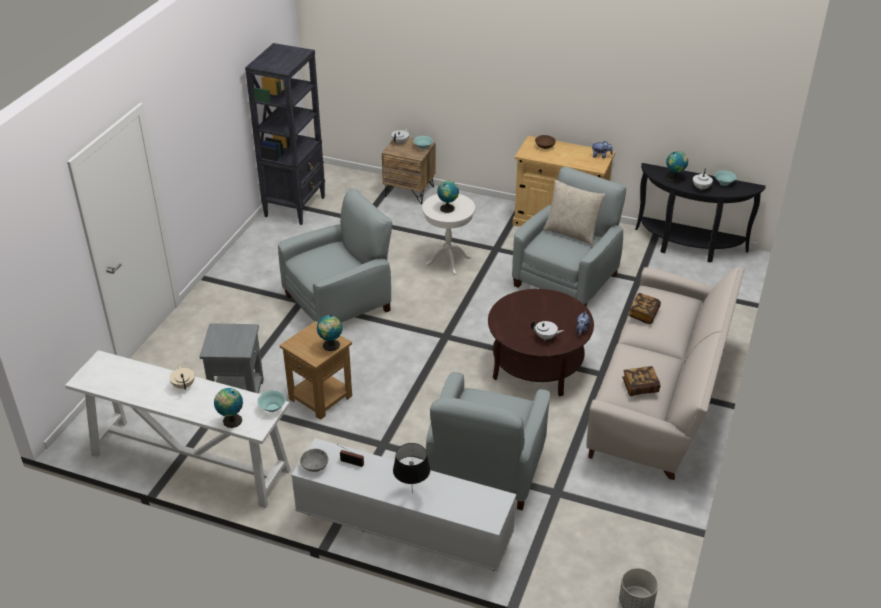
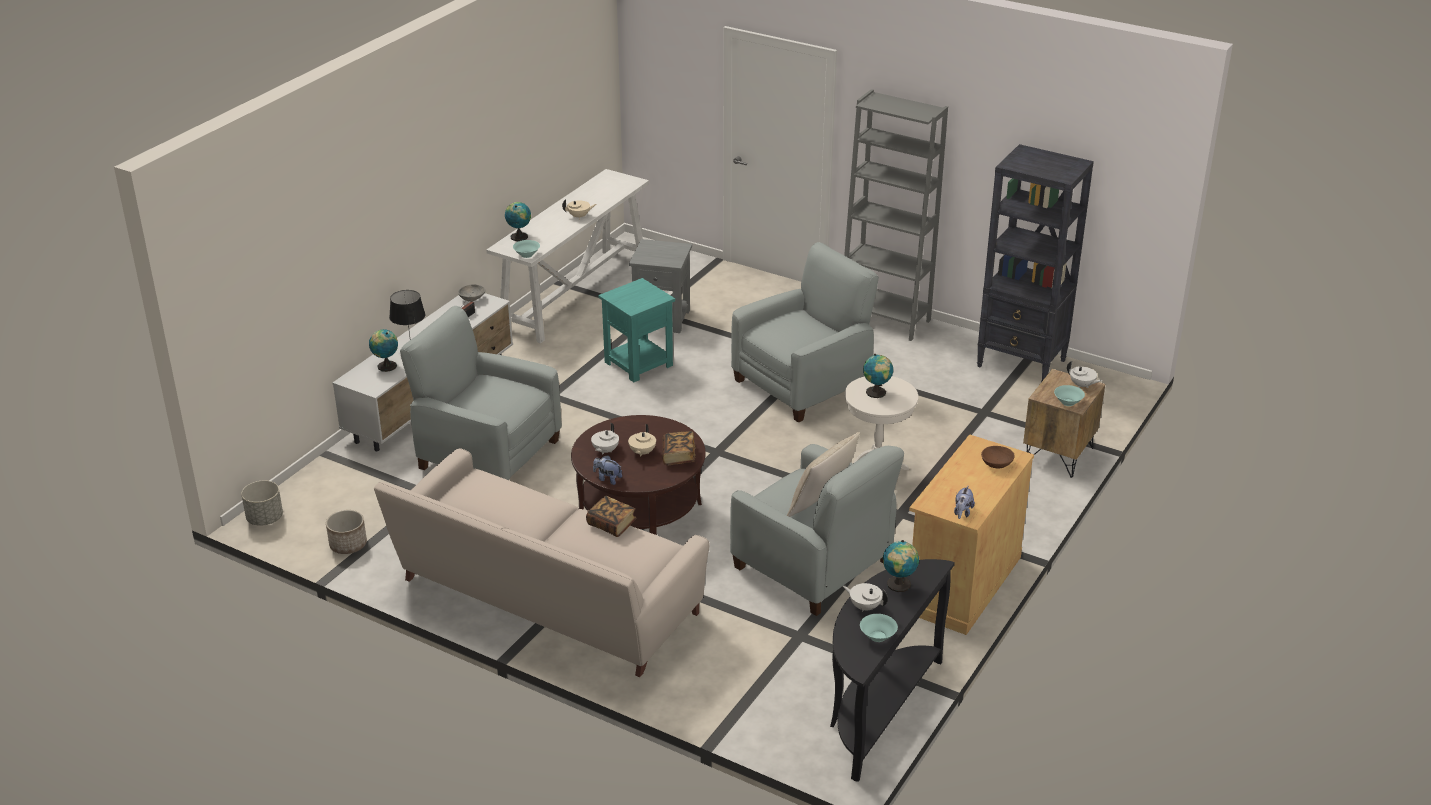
camera: 100 degrees right, 5 degrees down
grey armchair [278,188,392,323] -> grey armchair turned 105 degrees counterclockwise [731,242,879,423]
brown side table [279,321,352,420] -> turquoise side table [598,278,675,382]
globe [317,314,342,351] -> globe moved to [369,329,398,372]
book [622,366,660,396] -> book moved to [662,431,696,466]
none -> planter [326,510,367,554]
none -> beige teapot [628,424,656,457]
none -> grey bookcase [844,89,948,341]

